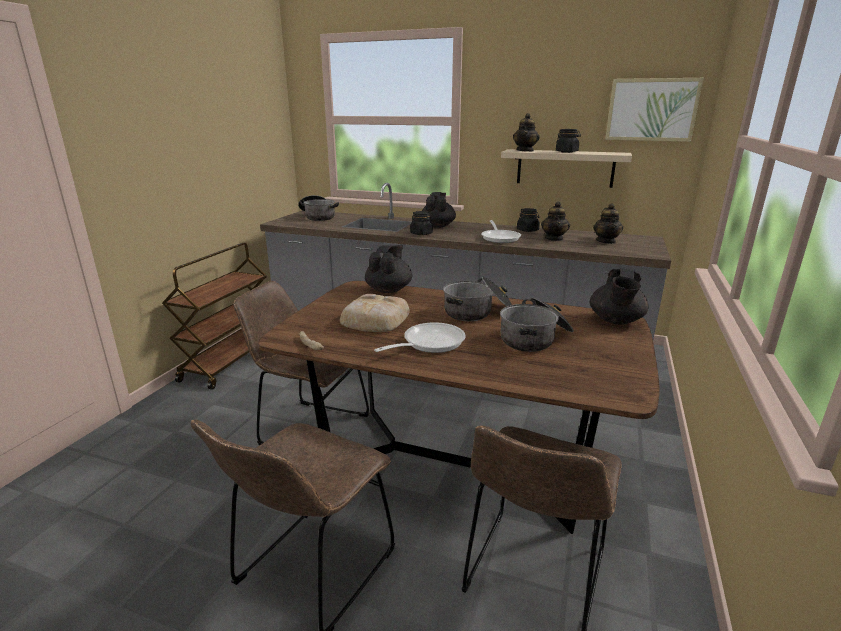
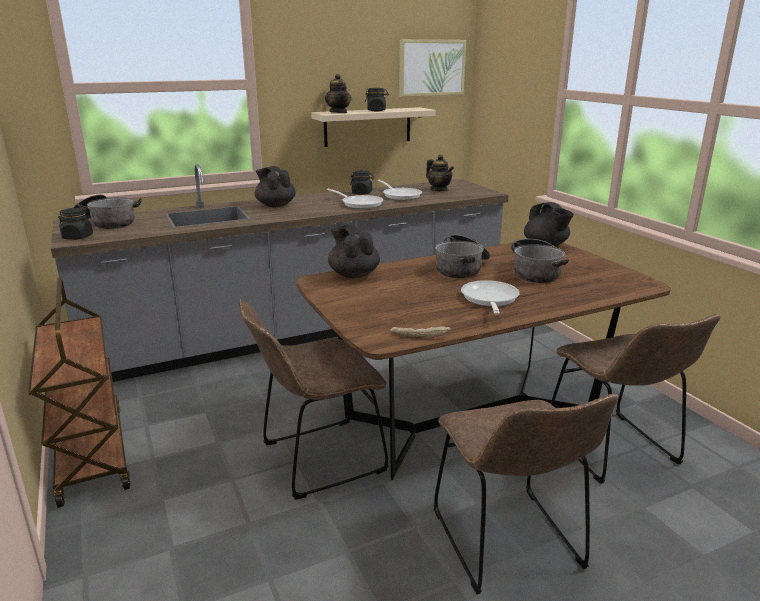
camera: 45 degrees left, 0 degrees up
bread [340,294,410,332] -> none
black jar [410,211,433,235] -> black jar moved to [58,208,93,239]
teapot [541,201,570,241] -> frying pan [378,180,422,200]

